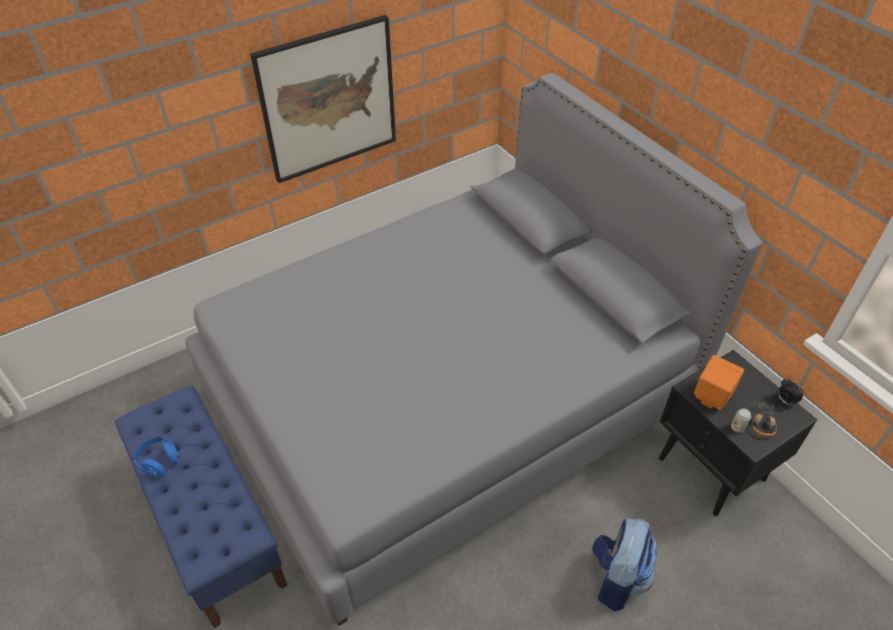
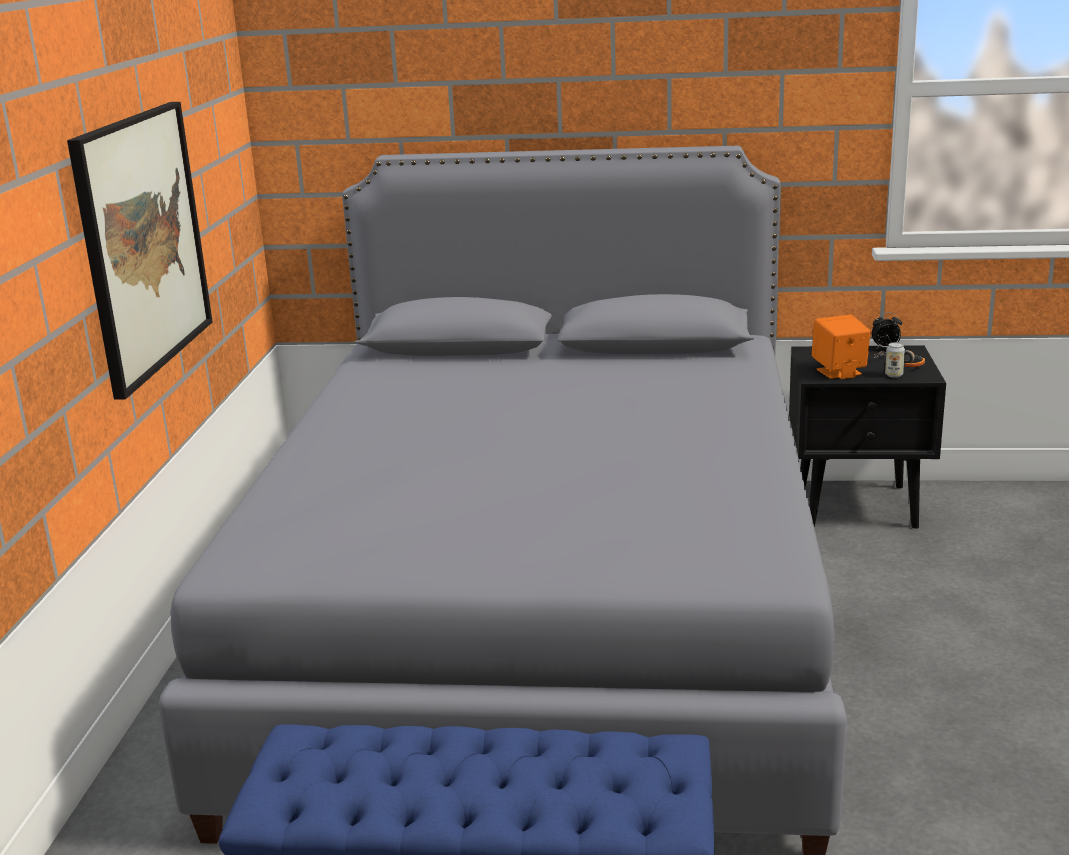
camera: 50 degrees left, 25 degrees down
blue headphones [134,437,180,477] -> none
backpack [592,518,657,611] -> none

